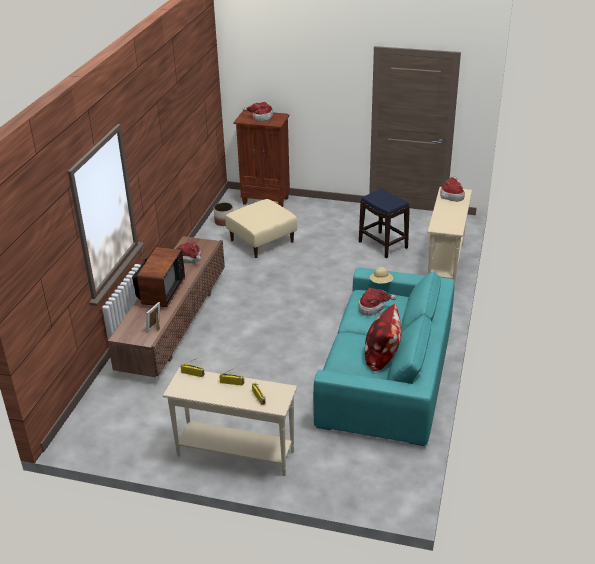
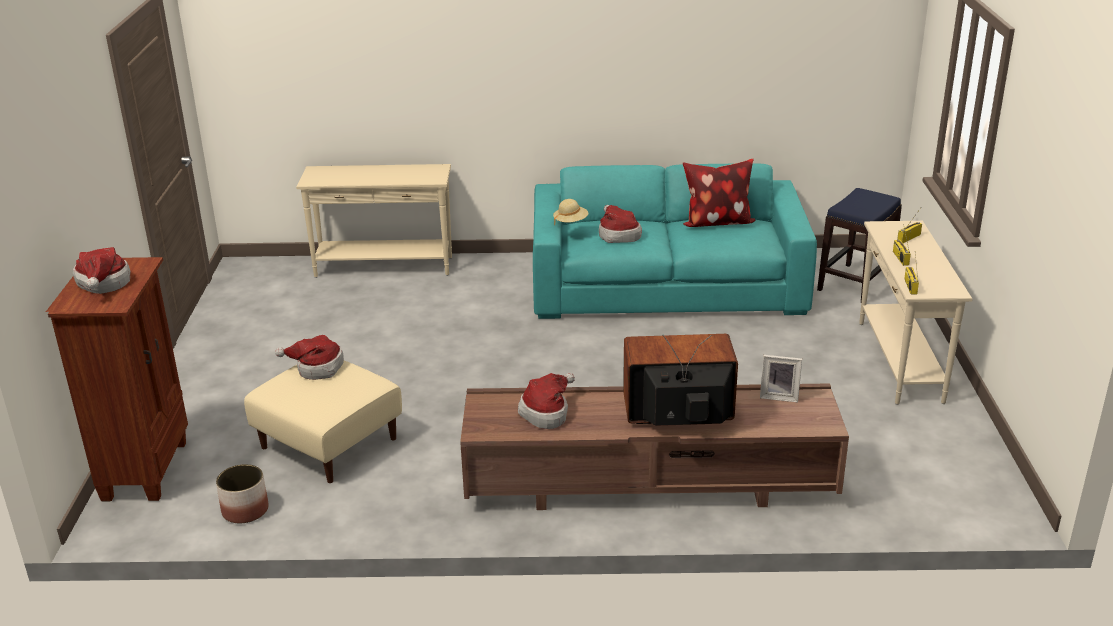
camera: 105 degrees left, 5 degrees down
stool [359,189,410,258] -> stool moved to [817,188,902,301]
hat [440,177,465,202] -> hat moved to [275,335,344,380]

